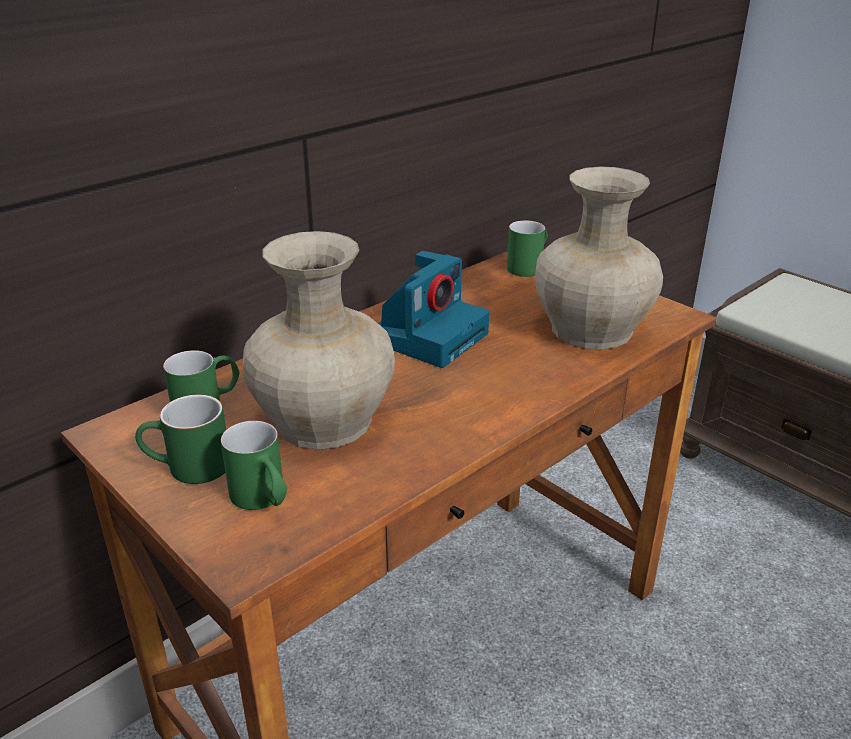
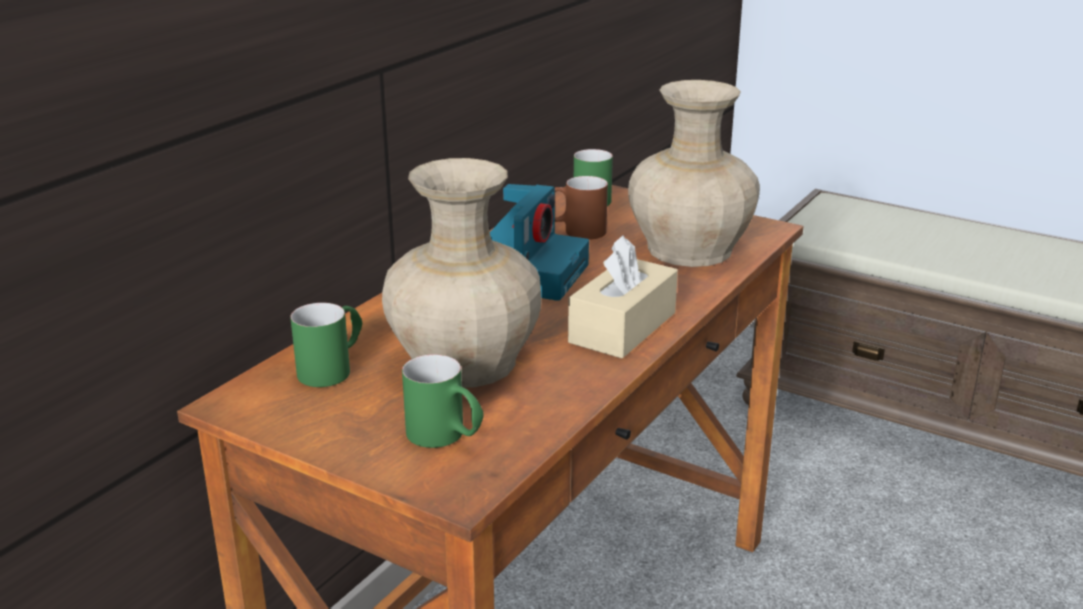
camera: 15 degrees left, 5 degrees down
green mug [135,395,226,484] -> none
none -> brown mug [555,176,608,240]
none -> beige tissue box [568,235,678,359]

